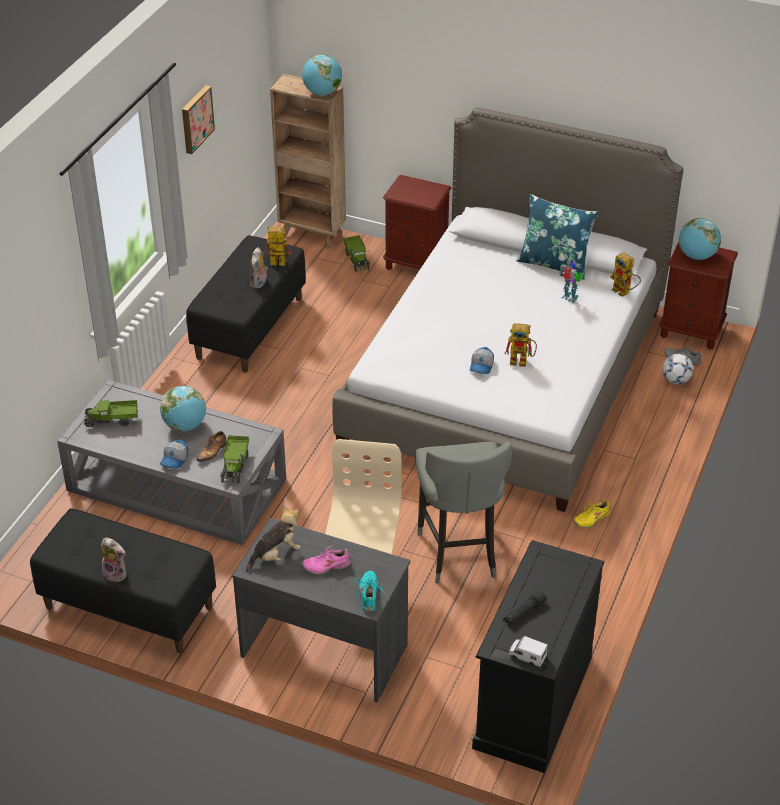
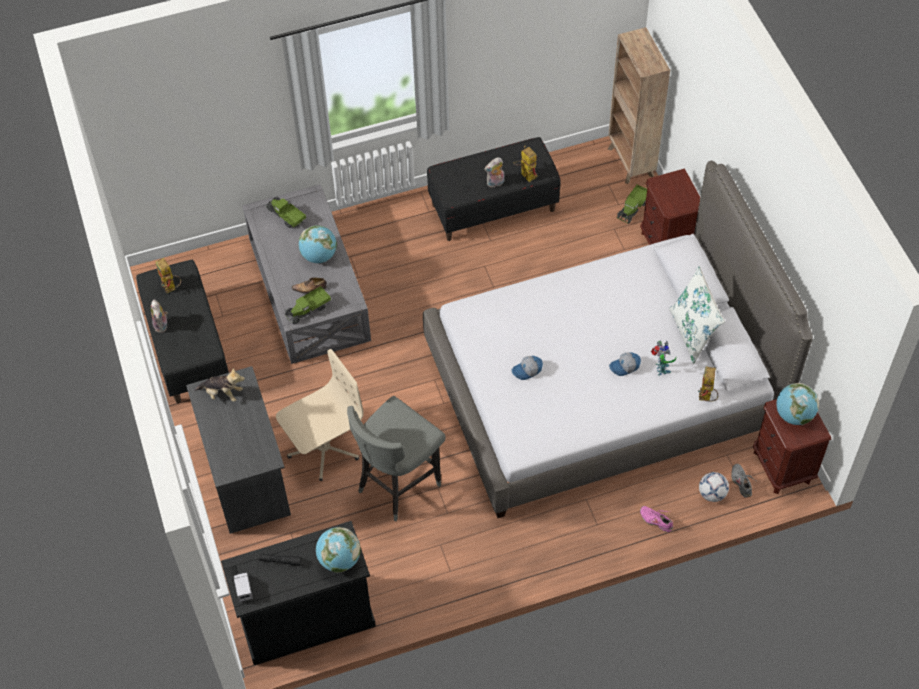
camera: 50 degrees right, 15 degrees up
cap [160,439,188,469] -> cap moved to [609,352,641,376]
picture [182,85,215,154] -> none
globe [302,54,342,95] -> globe moved to [316,527,361,573]
pink shoe [302,545,351,574] -> pink shoe moved to [640,506,673,532]
turquoise shoe [354,571,384,612] -> none
toy robot [505,323,537,367] -> toy robot moved to [155,257,181,293]
blue pillow [516,194,599,280] -> white pillow [669,266,725,363]
yellow shoe [573,500,610,528] -> none

